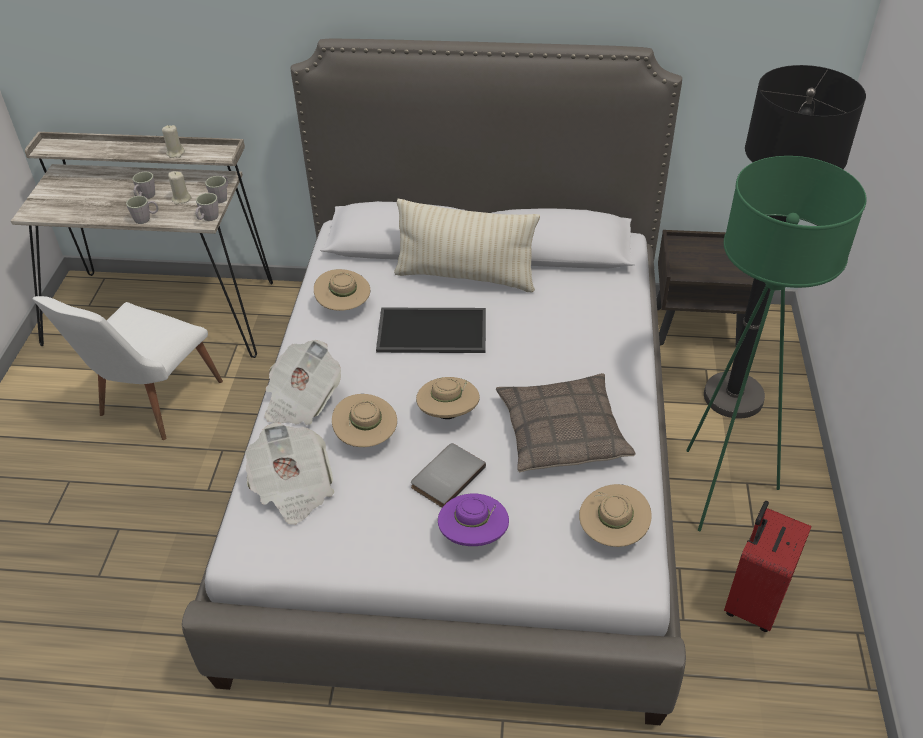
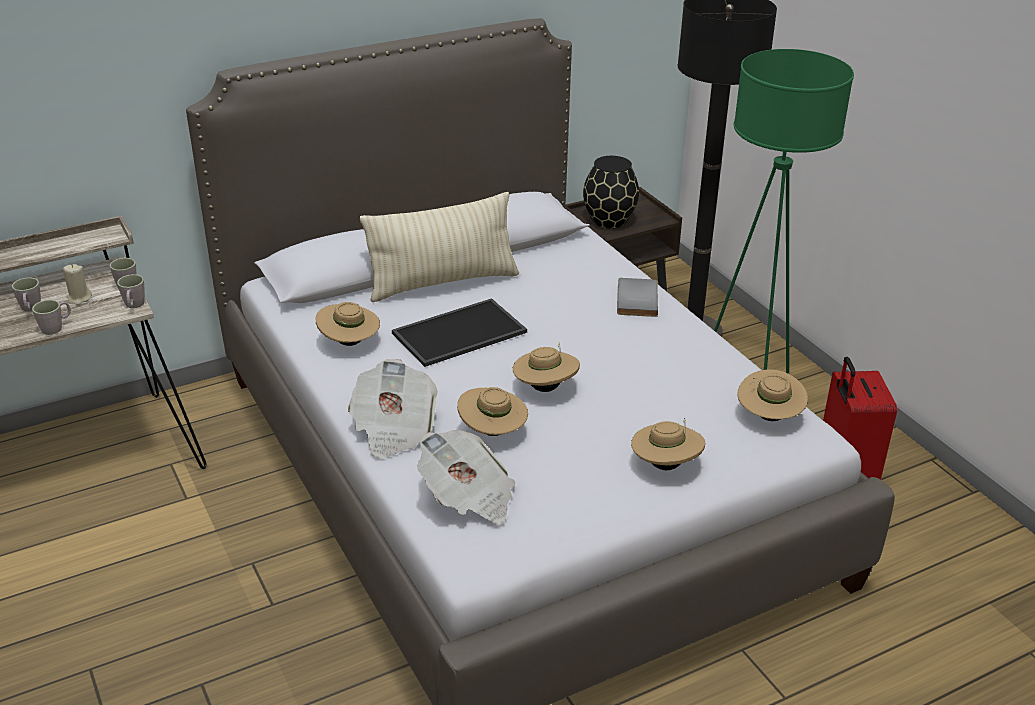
camera: 35 degrees left, 10 degrees down
white chair [33,296,223,440] -> none
beige candle [162,125,185,158] -> none
grey book [411,443,486,508] -> grey book moved to [617,278,658,317]
purple hat [438,494,509,546] -> beige hat [631,418,705,470]
pillow [496,373,636,472] -> none
none -> black vase [583,156,639,229]

